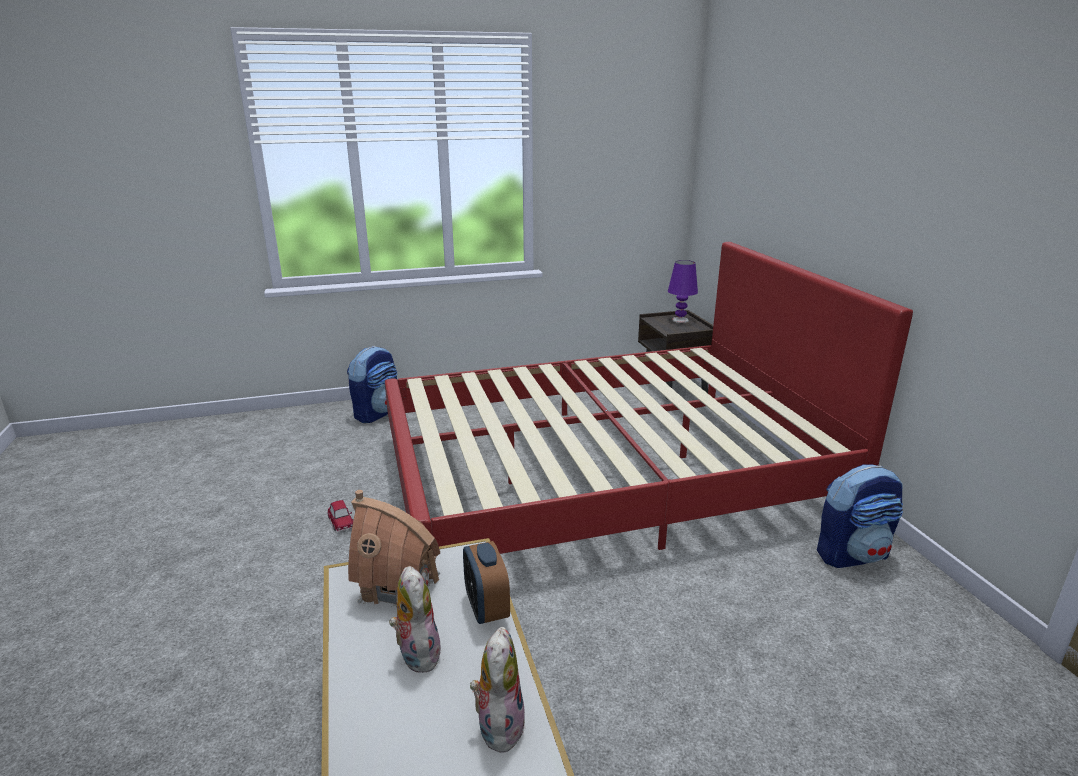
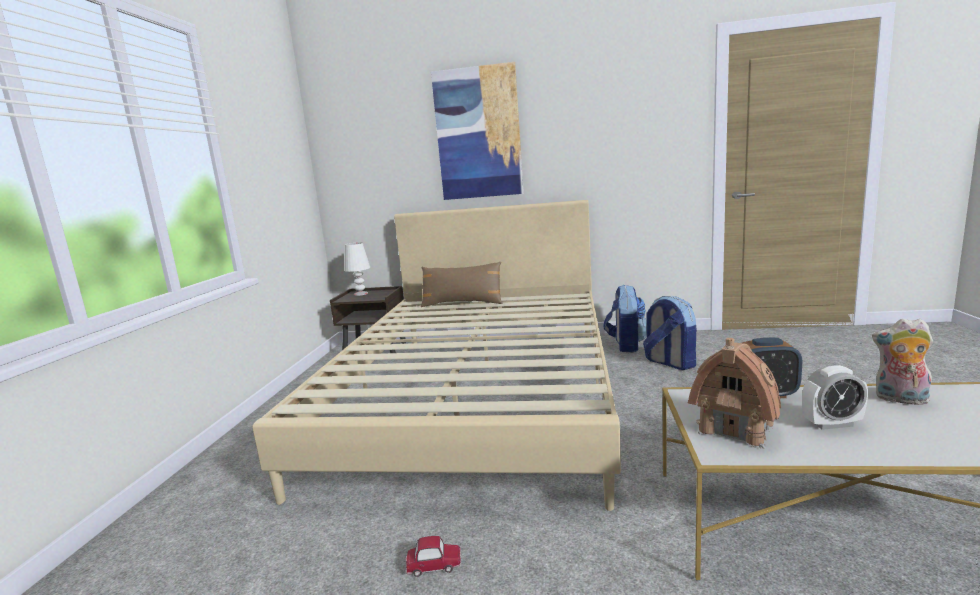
camera: 65 degrees left, 10 degrees down
backpack [347,346,397,423] -> backpack moved to [643,296,696,370]
red bed [385,242,913,554] -> beige bed [252,200,621,511]
plush toy [389,566,441,673] -> alarm clock [802,365,868,430]
purple table lamp [668,260,698,323] -> white table lamp [344,242,370,296]
none -> brown pillow [421,262,503,307]
none -> picture [431,62,524,200]

